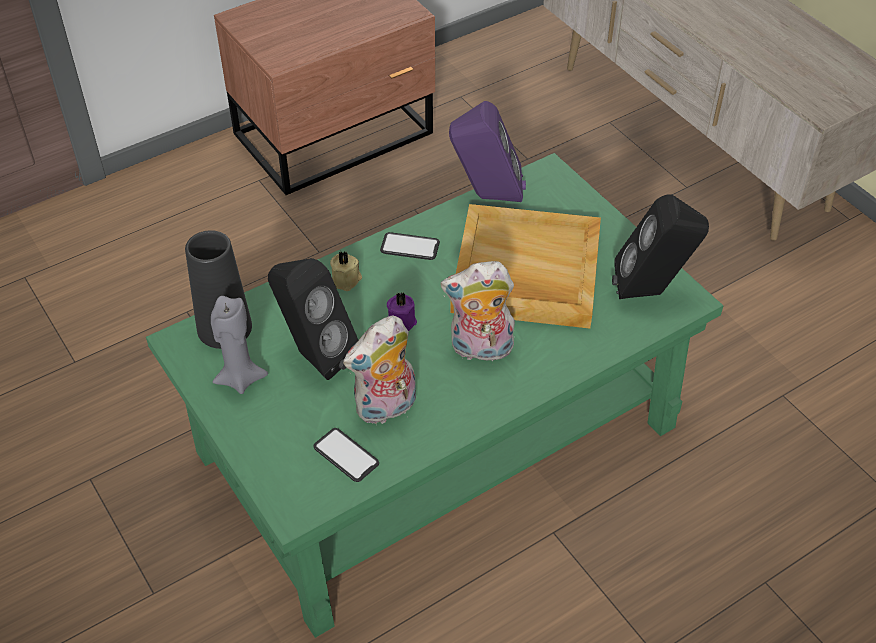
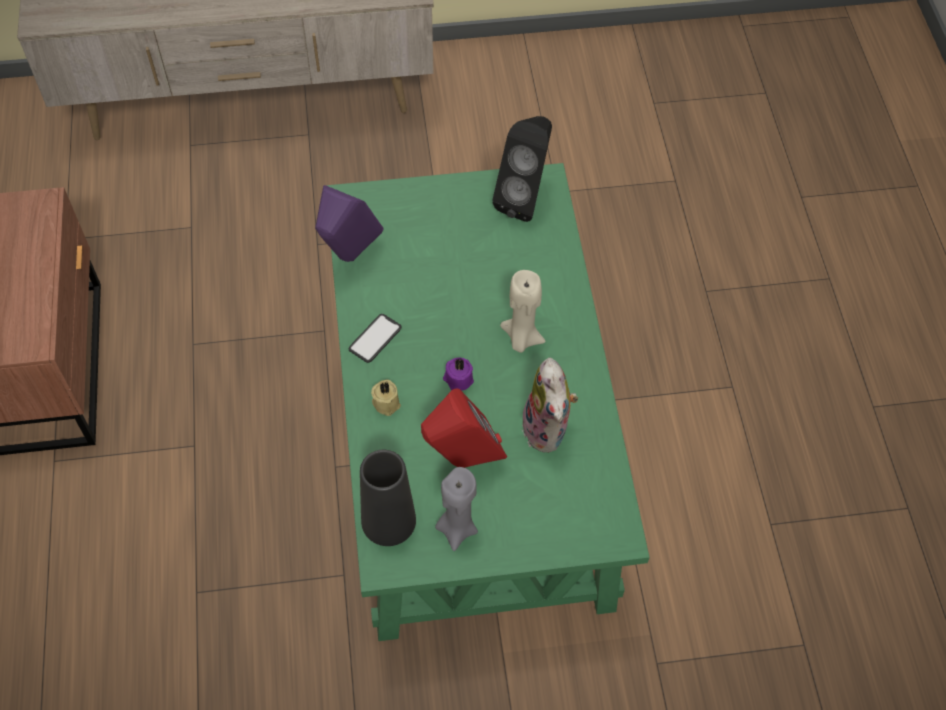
camera: 65 degrees left, 10 degrees up
black speaker [268,258,358,380] -> red speaker [421,389,507,468]
phone [313,428,379,482] -> none
plush toy [441,261,515,361] -> beige candle [500,270,546,353]
beige tray [450,204,601,329] -> none

